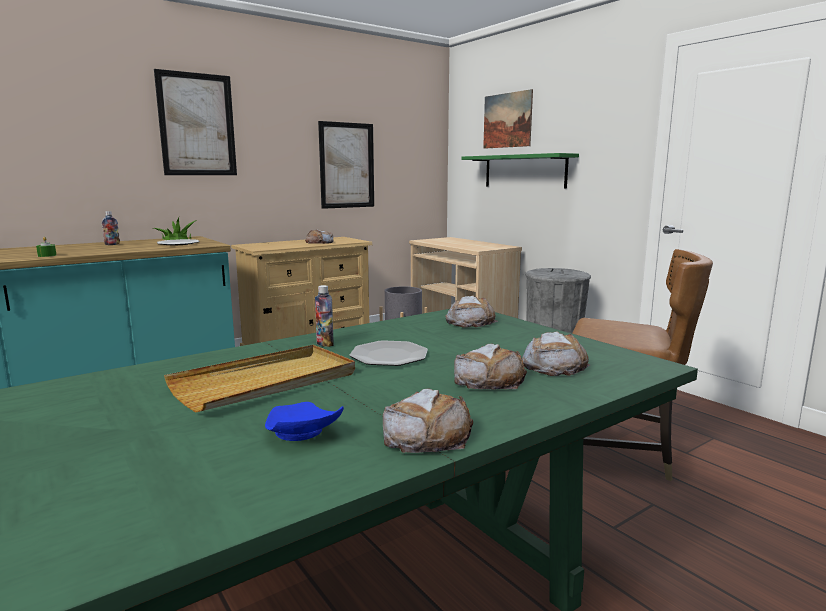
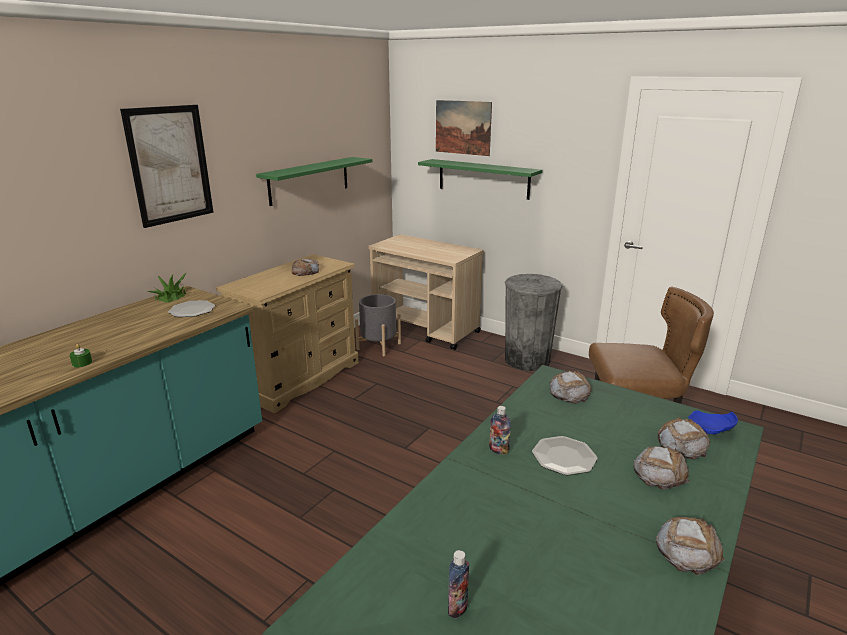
camera: 20 degrees left, 10 degrees up
bottle [102,211,120,245] -> bottle moved to [448,550,469,619]
beige tray [164,345,355,413] -> none
blue plate [265,402,344,441] -> blue plate moved to [688,410,738,434]
picture [318,121,374,209] -> green shelf [256,157,372,206]

